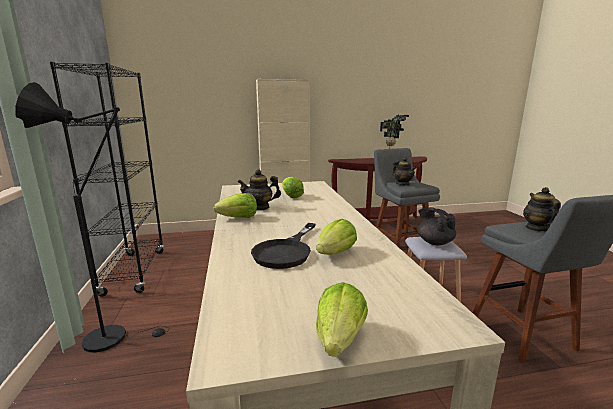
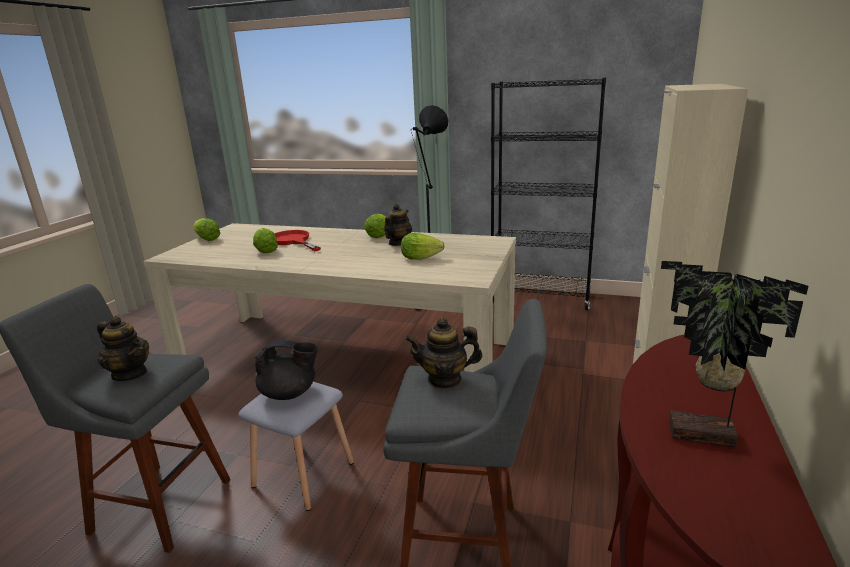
camera: 120 degrees right, 5 degrees up
black frying pan [251,223,316,269] -> red frying pan [274,230,321,251]

